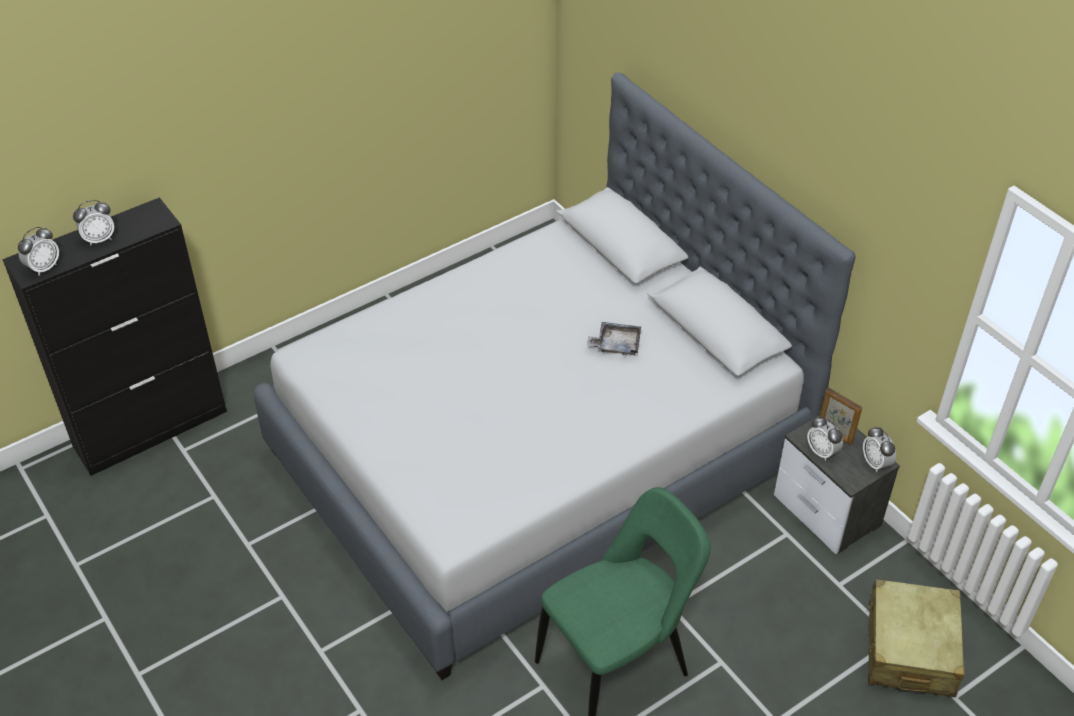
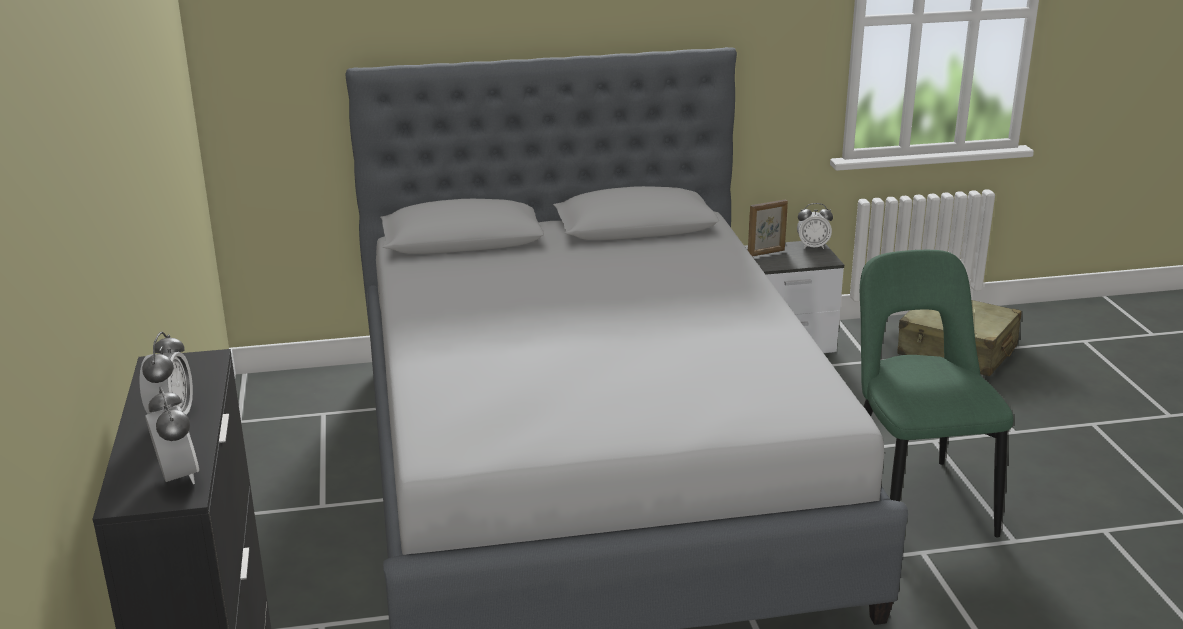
camera: 65 degrees left, 20 degrees down
grey tray [587,322,641,355] -> none
alarm clock [807,416,843,461] -> none

